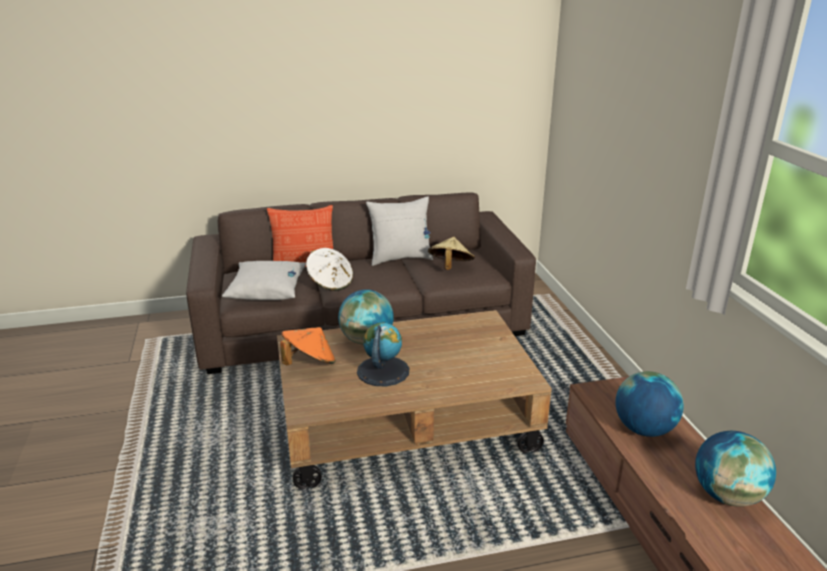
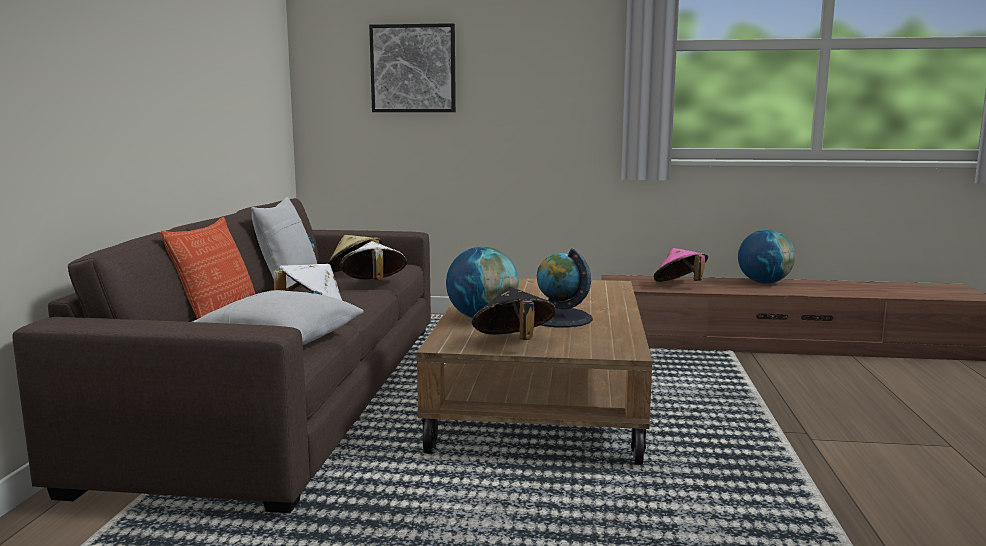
camera: 70 degrees left, 15 degrees down
orange hat [280,327,336,365] -> black hat [472,287,556,340]
globe [615,371,684,437] -> pink hat [654,248,708,282]
none -> white hat [340,241,407,280]
none -> picture [369,23,456,112]

